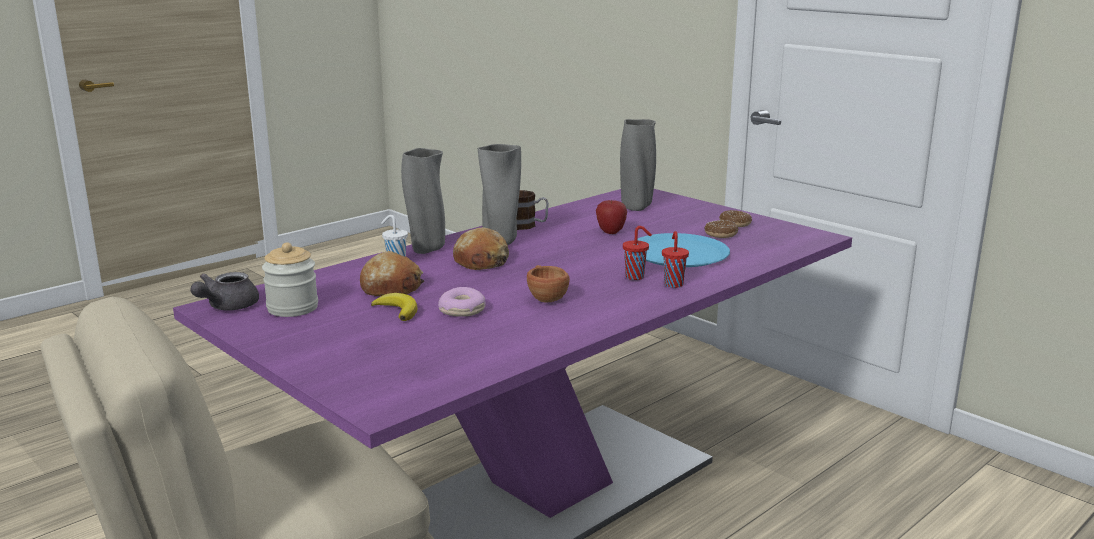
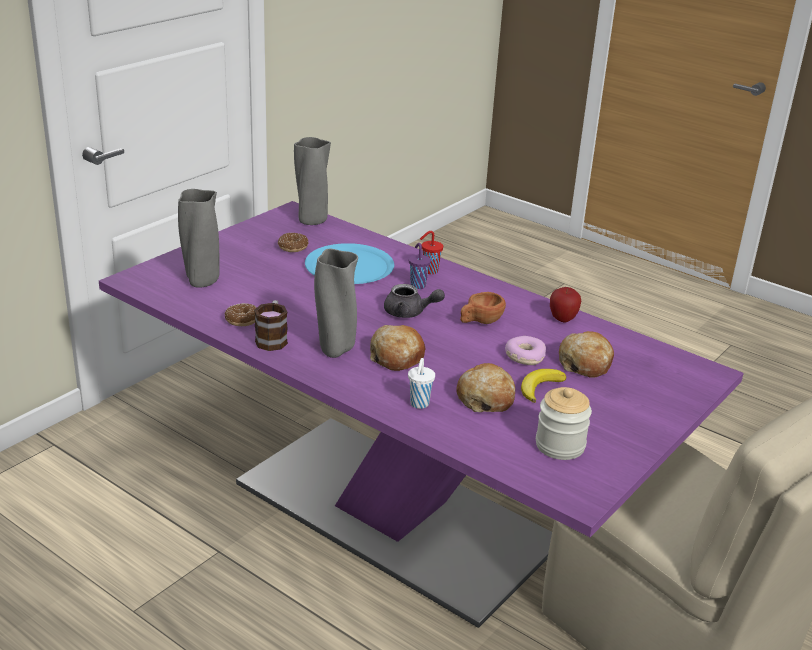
camera: 100 degrees left, 10 degrees up
grey teapot [190,272,259,310] -> grey teapot moved to [384,284,445,318]
grey vase [401,148,445,254] -> grey vase moved to [294,137,331,225]
apple [596,200,627,234] -> apple moved to [550,287,581,322]
red cup [623,226,652,280] -> purple cup [409,243,431,289]
donut [719,210,752,227] -> donut moved to [224,303,257,326]
none -> bread [559,331,614,378]

